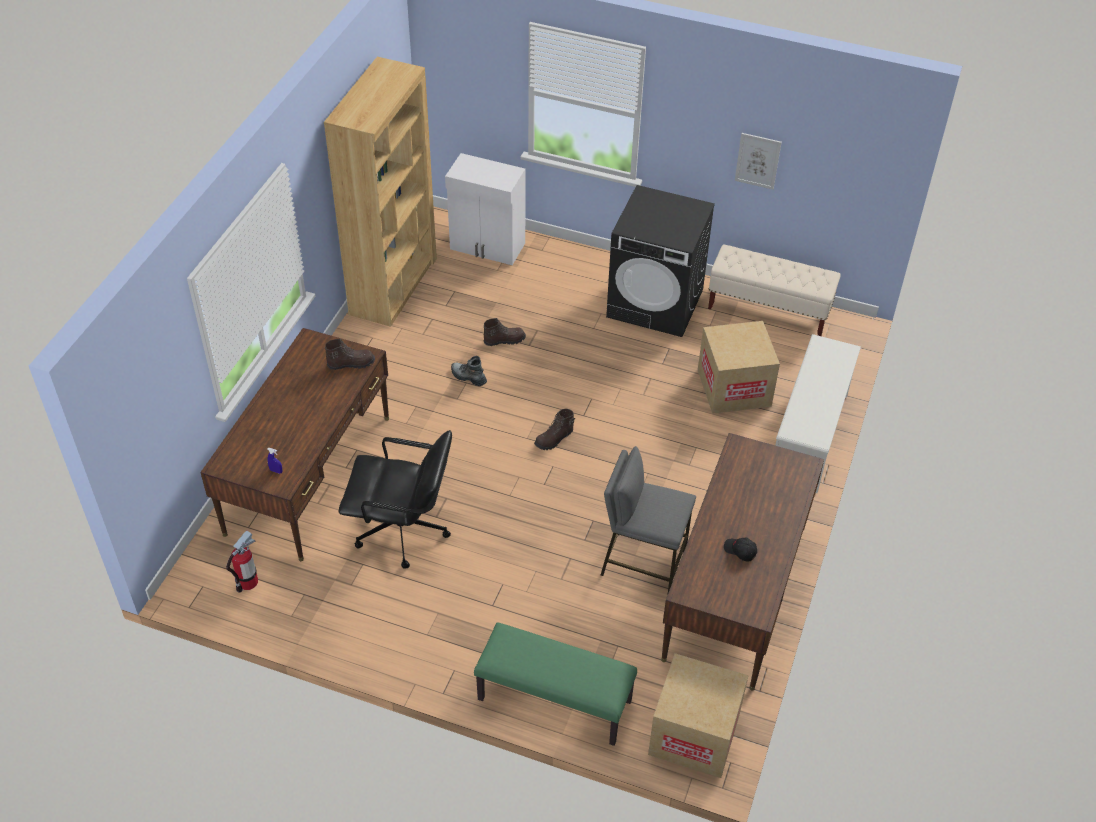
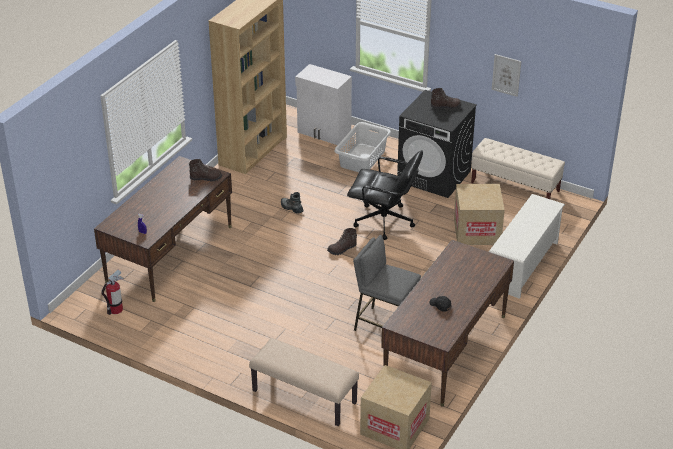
camera: 10 degrees right, 10 degrees down
black office chair [339,430,452,569] -> black office chair moved to [347,150,423,240]
green bench [474,623,637,746] -> beige bench [249,338,359,426]
brown boot [484,318,526,346] -> brown boot moved to [431,88,461,110]
none -> white laundry basket [334,122,391,172]

